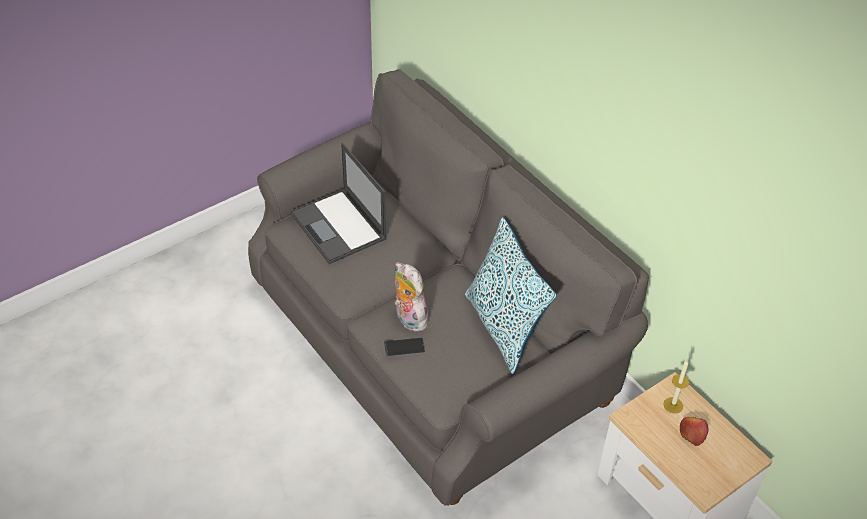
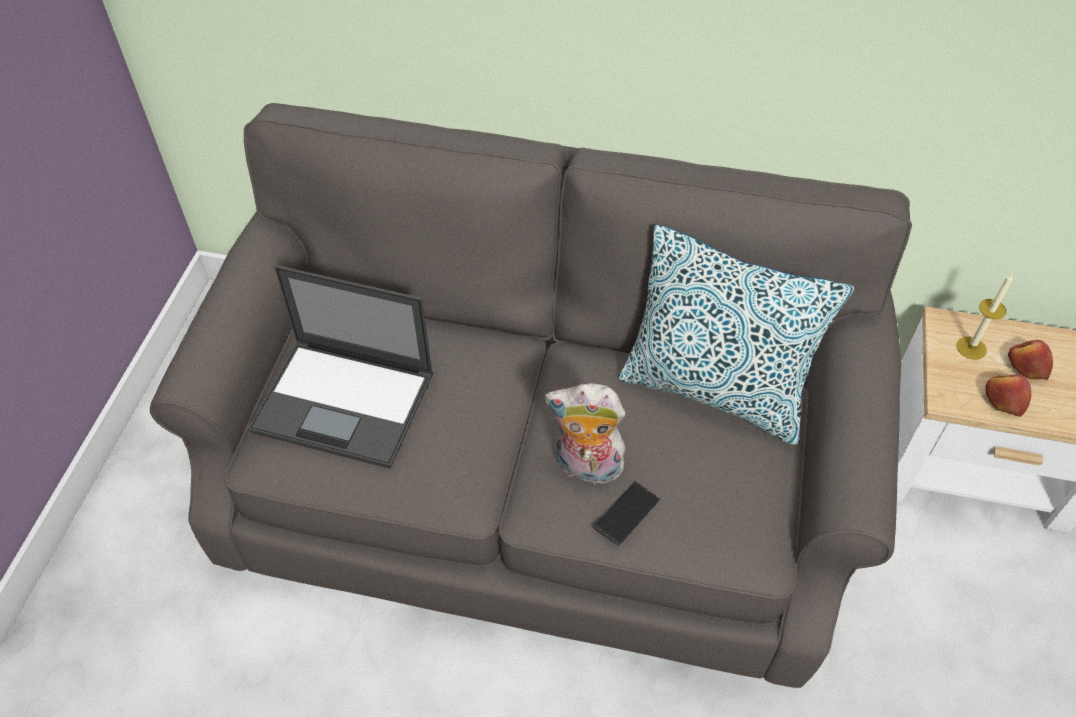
camera: 40 degrees left, 5 degrees up
none -> apple [986,374,1031,417]

